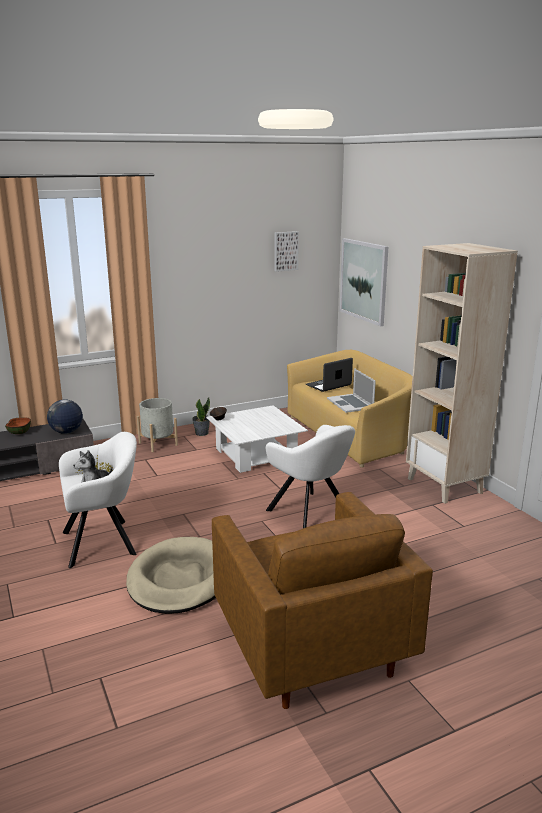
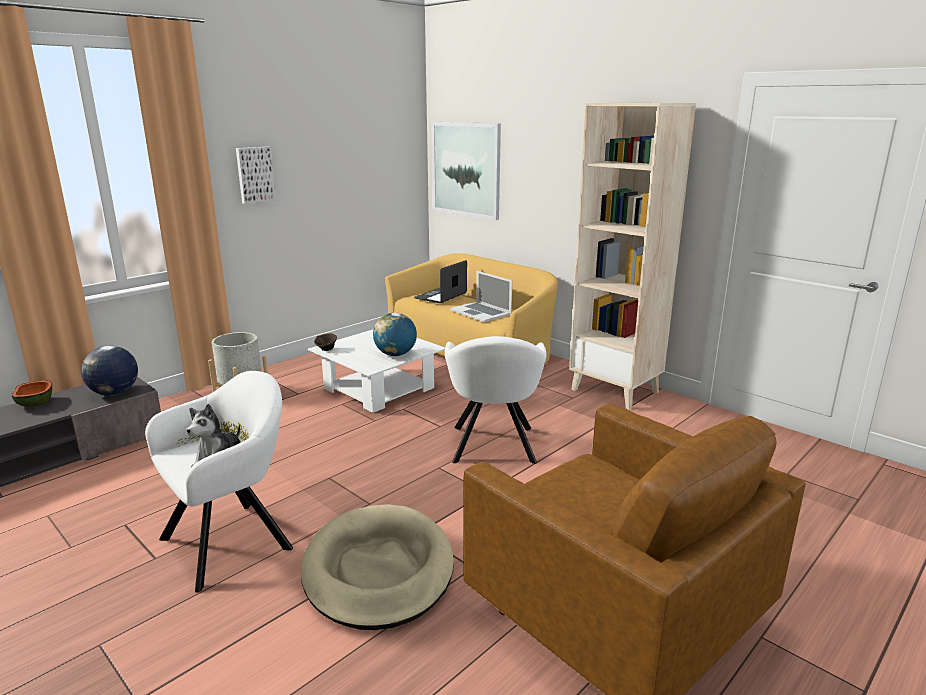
camera: 20 degrees left, 0 degrees up
potted plant [192,397,210,436] -> none
white armchair [266,425,355,528] -> white armchair turned 60 degrees clockwise [445,336,547,464]
picture [275,231,299,272] -> picture moved to [236,147,276,204]
none -> globe [373,312,417,356]

